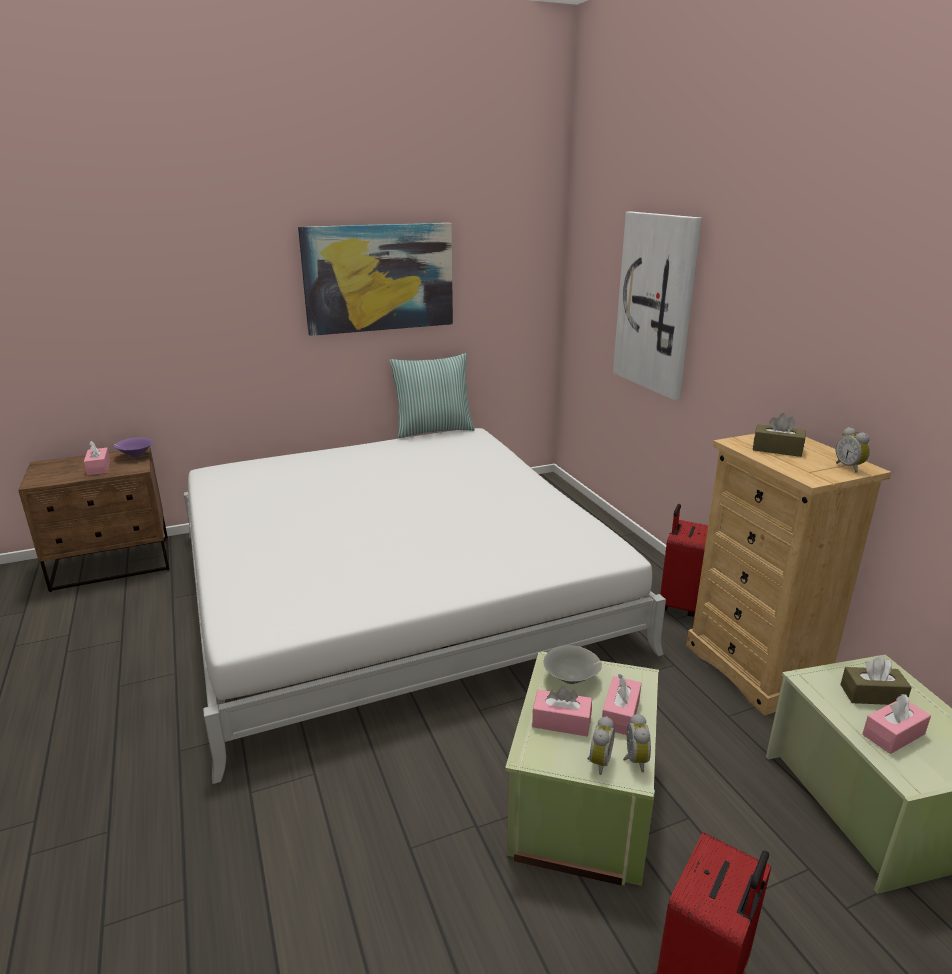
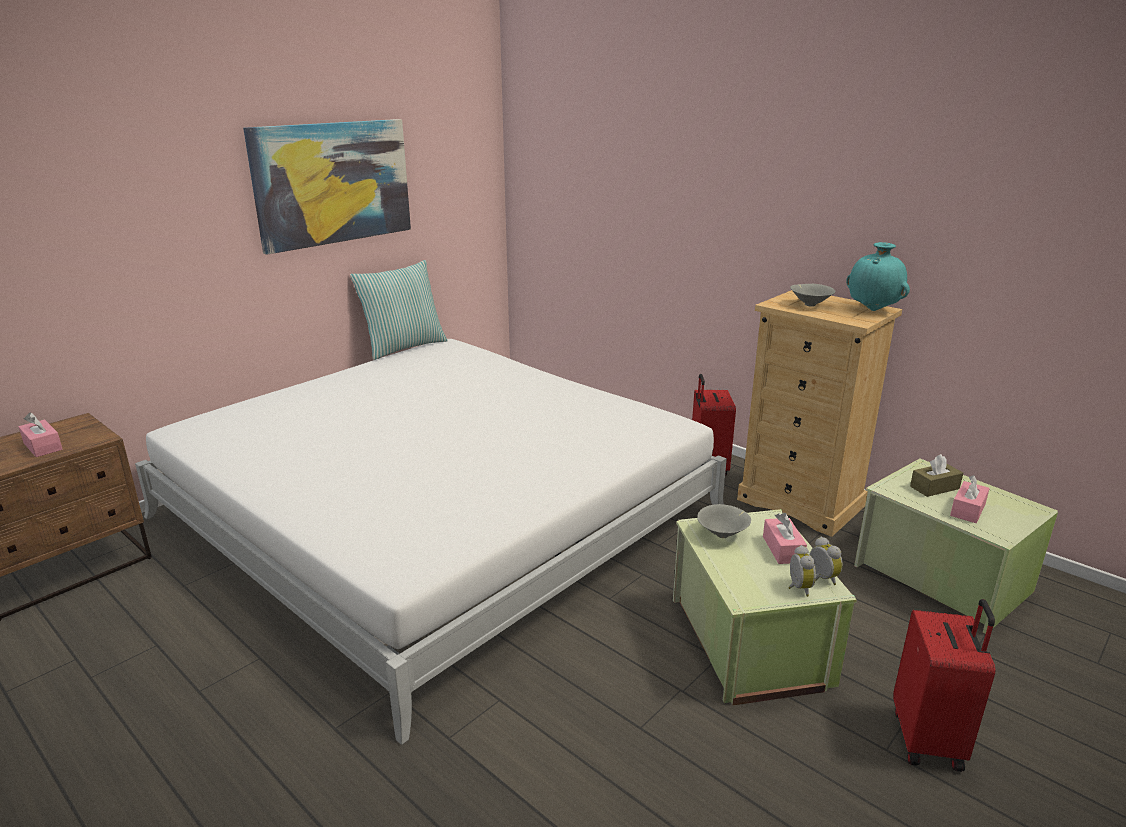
camera: 25 degrees left, 0 degrees up
purple bowl [113,437,153,458] -> none
pink tissue box [532,685,592,737] -> none
picture [613,211,702,400] -> none
brown tissue box [753,413,806,457] -> grey bowl [790,284,836,307]
alarm clock [836,427,870,473] -> turquoise vase [846,242,910,311]

